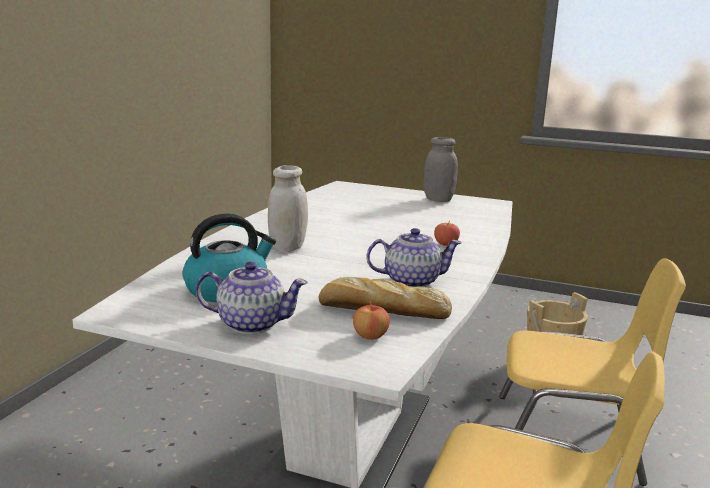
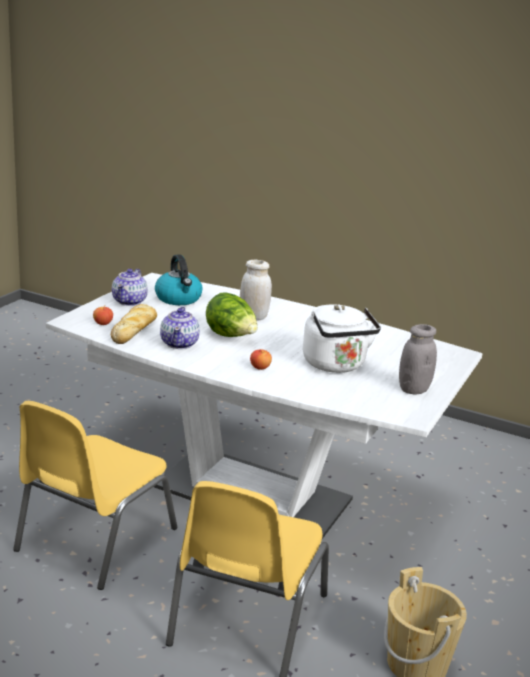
camera: 95 degrees right, 5 degrees up
none -> lettuce [206,292,258,337]
none -> white kettle [303,304,381,373]

